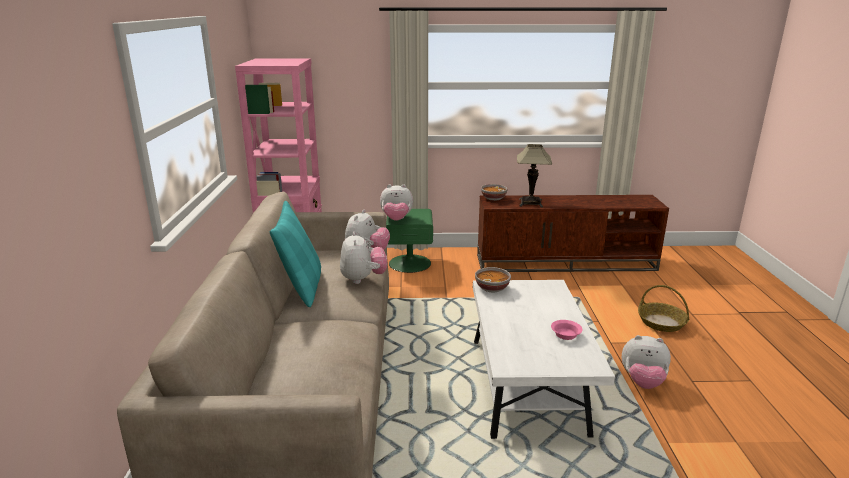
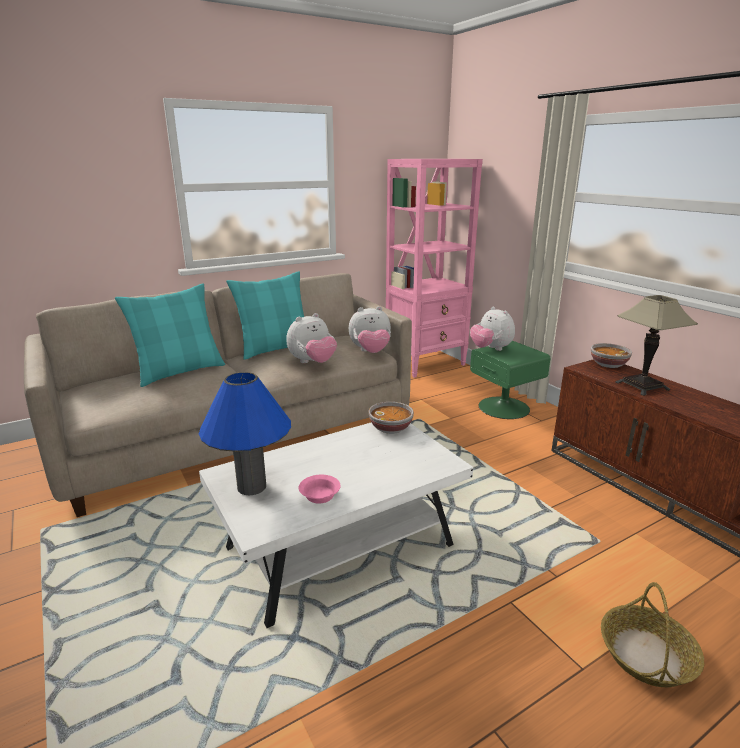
camera: 60 degrees right, 0 degrees up
plush toy [622,335,671,389] -> none
none -> turquoise pillow [115,283,225,387]
none -> blue table lamp [199,372,291,495]

